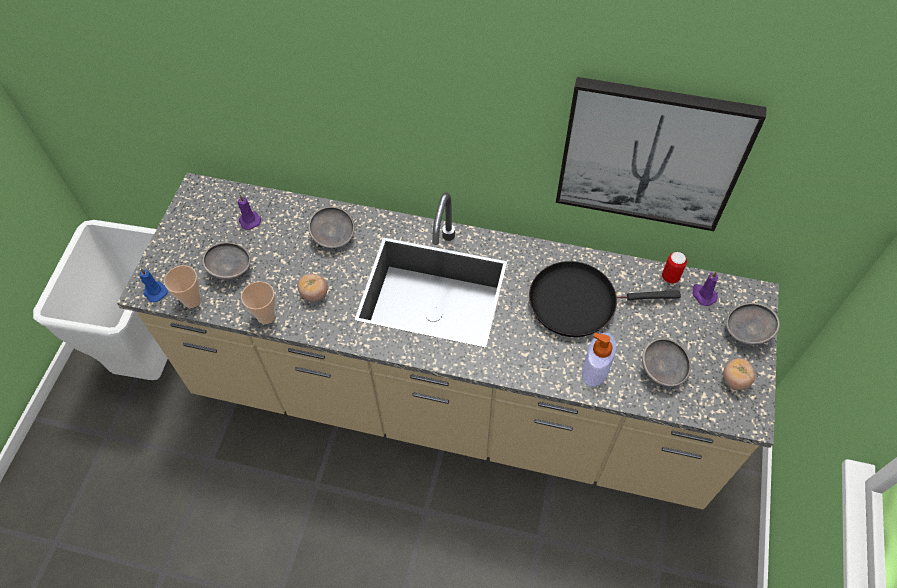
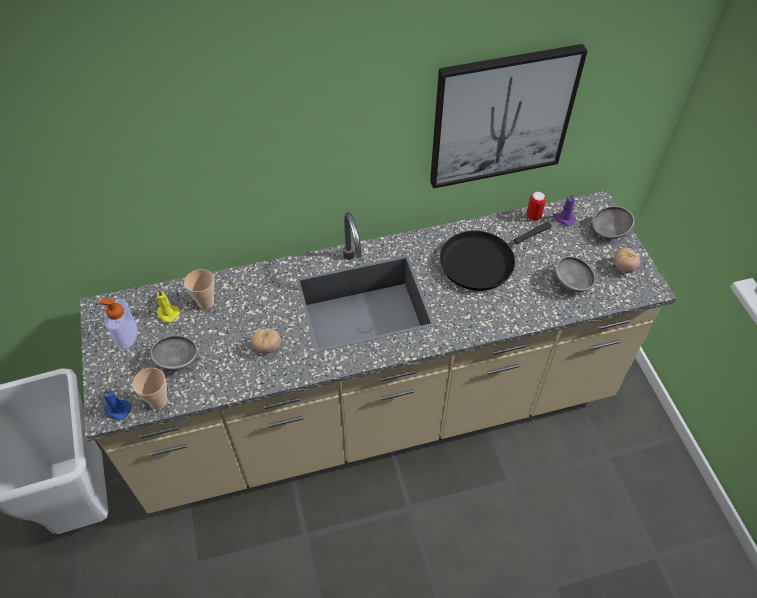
camera: 30 degrees left, 5 degrees down
purple candle [238,195,261,230] -> yellow candle [157,290,180,323]
cup [241,281,275,324] -> cup moved to [184,269,215,309]
grey bowl [308,206,355,249] -> none
soap dispenser [582,333,617,387] -> soap dispenser moved to [99,298,138,350]

